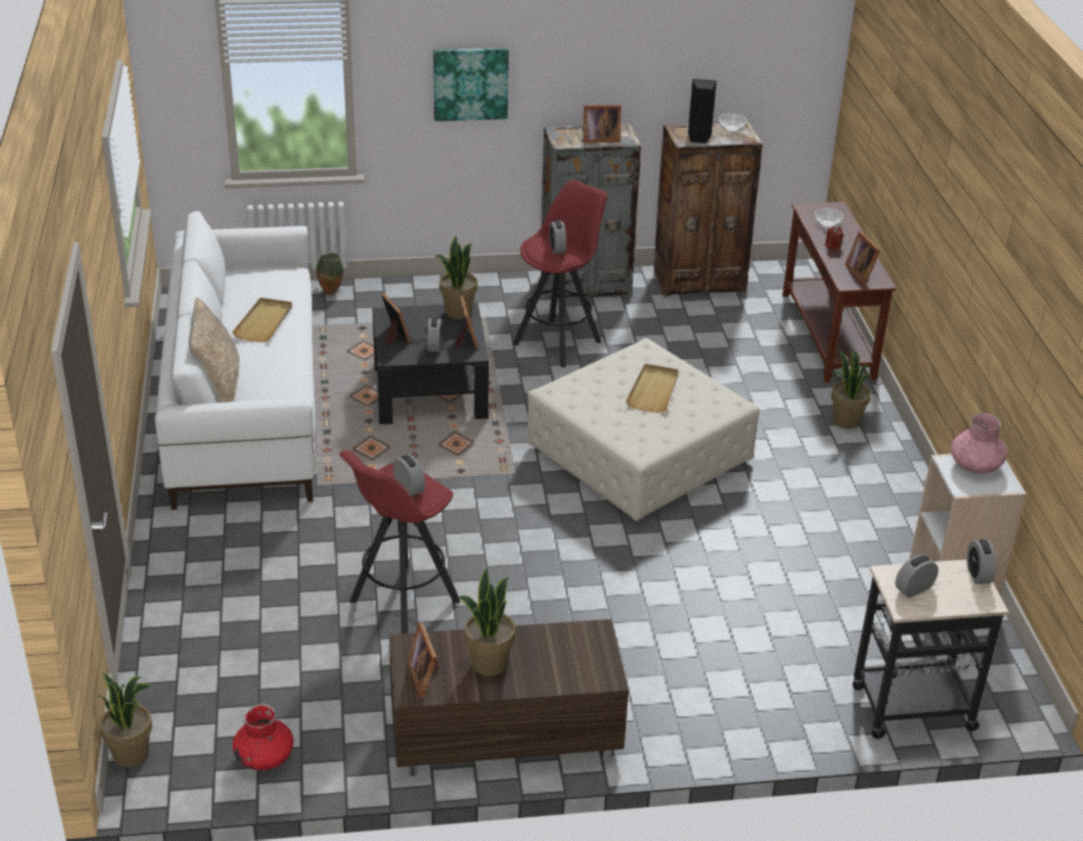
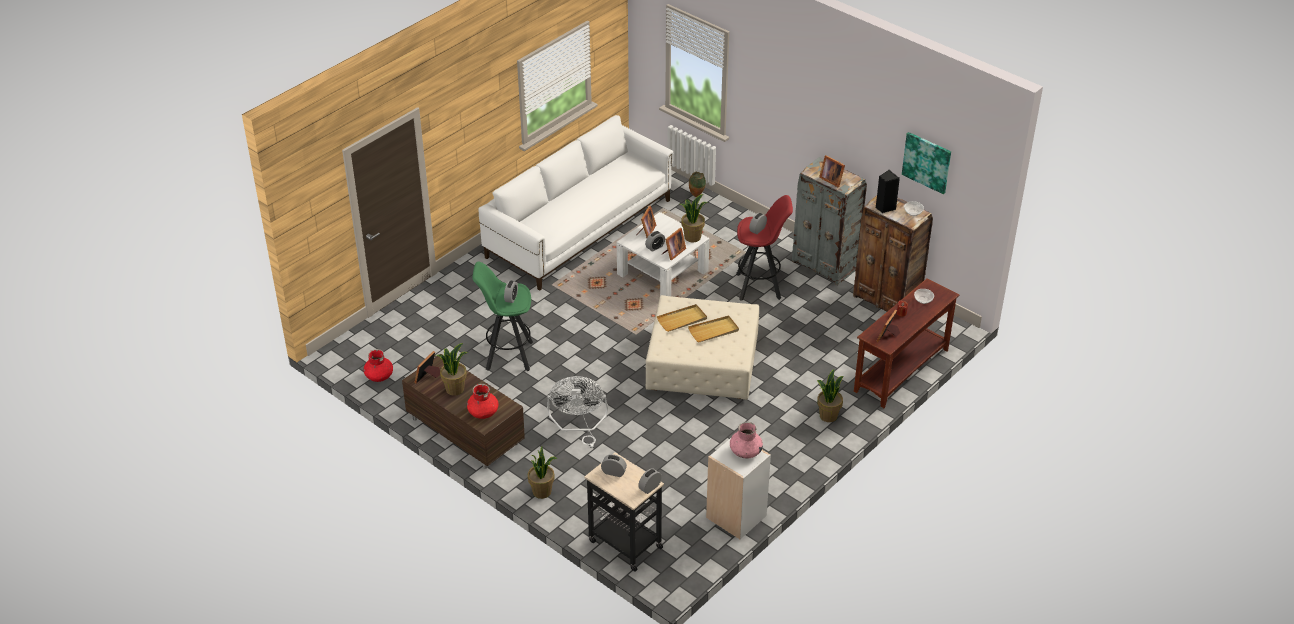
camera: 50 degrees right, 5 degrees up
potted plant [97,672,152,768] -> potted plant moved to [528,446,557,499]
beige pillow [189,298,240,403] -> none
beige tray [232,298,292,342] -> beige tray moved to [657,304,707,332]
red stool [339,450,460,634] -> green stool [472,261,533,371]
black coffee table [372,303,489,424] -> white coffee table [617,212,709,296]
picture [433,48,509,121] -> picture moved to [902,132,951,194]
none -> red vase [467,384,499,419]
none -> white fan [547,376,608,448]

